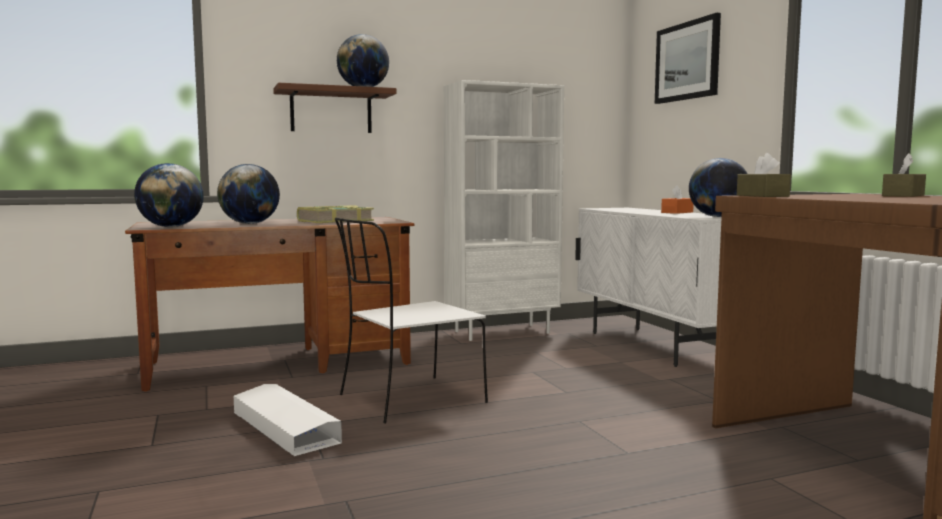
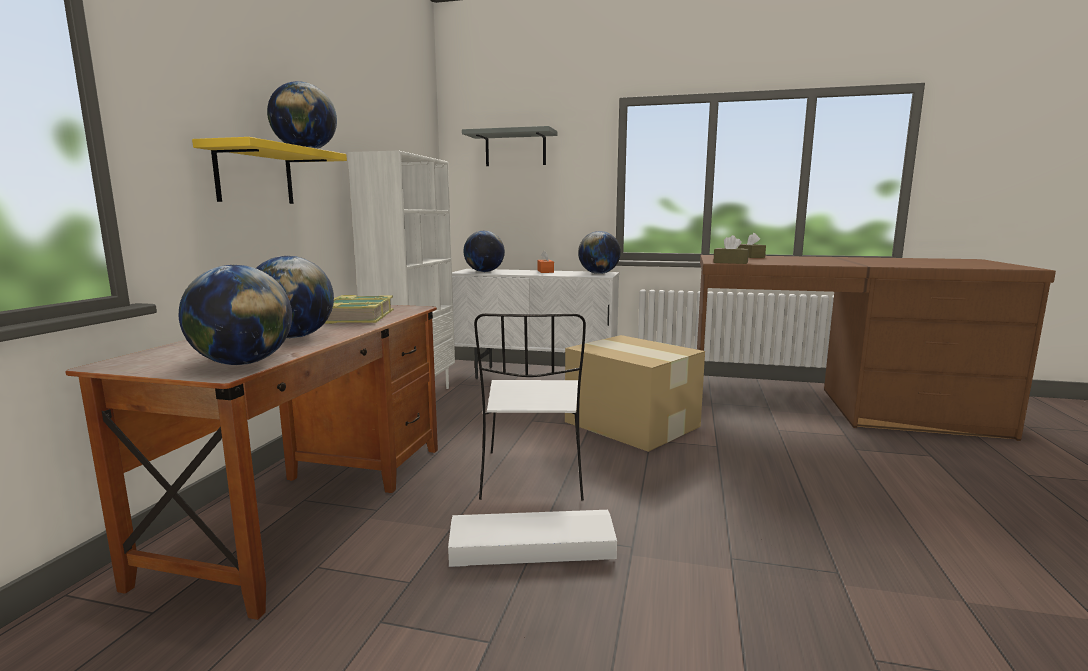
camera: 55 degrees left, 5 degrees up
brown shelf [273,83,397,133] -> yellow shelf [192,137,347,204]
picture [655,13,721,104] -> grey shelf [462,126,558,166]
none -> globe [463,231,505,272]
none -> cardboard box [565,335,705,452]

